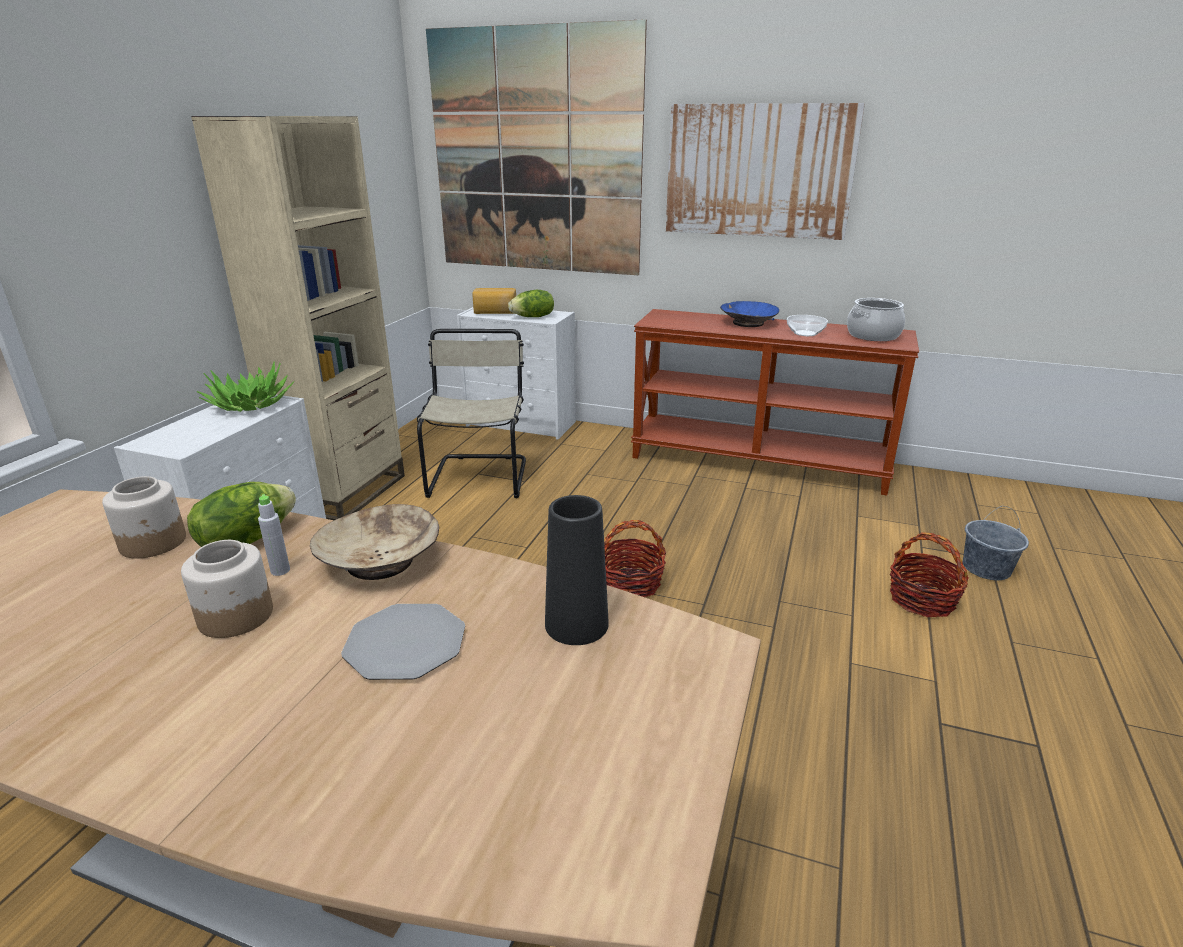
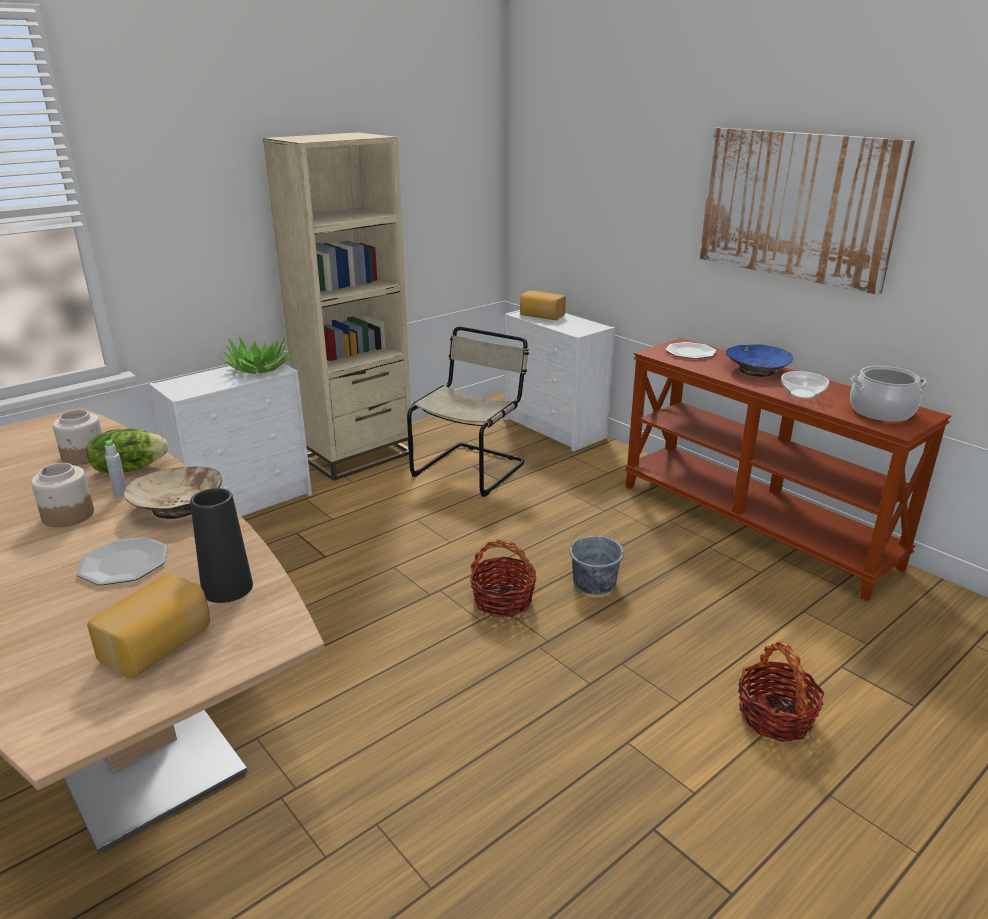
camera: 30 degrees right, 0 degrees up
picture [426,19,647,275] -> none
lettuce [508,290,554,317] -> none
grey bucket [963,506,1029,580] -> grey bucket moved to [570,523,624,595]
none -> bread [87,574,210,678]
none -> plate [665,342,716,359]

